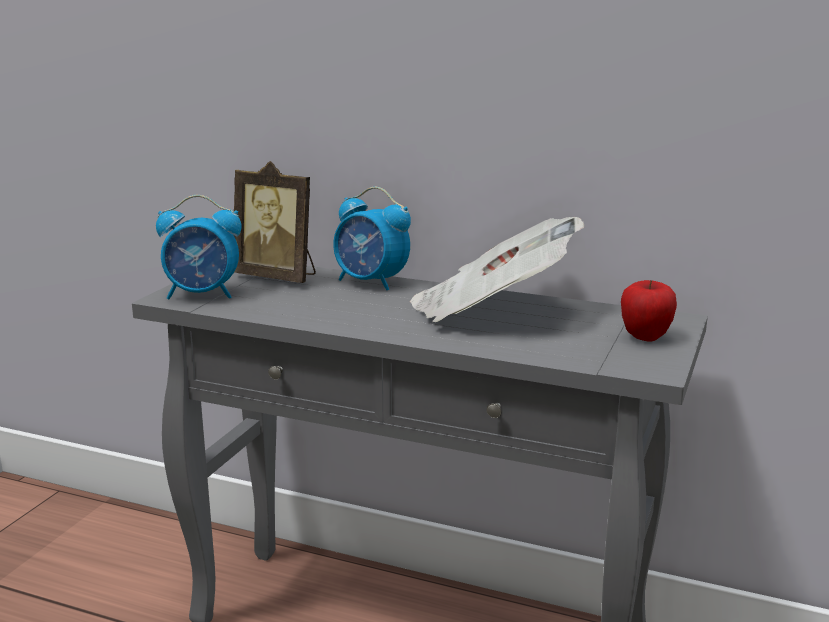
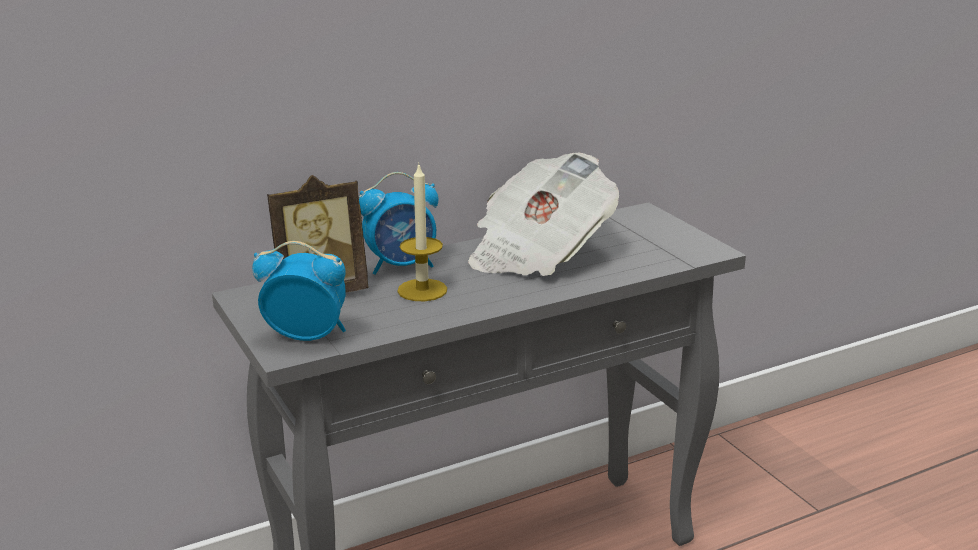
camera: 50 degrees left, 5 degrees up
alarm clock [156,195,242,299] -> alarm clock turned 120 degrees counterclockwise [252,241,346,341]
apple [621,280,677,341] -> none
none -> candle [397,162,447,301]

